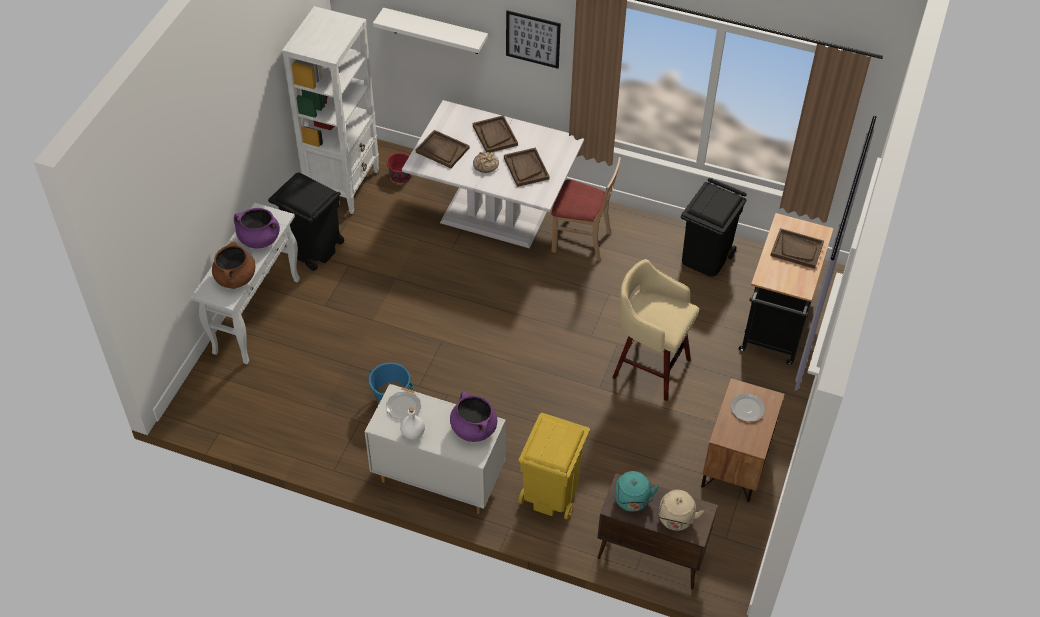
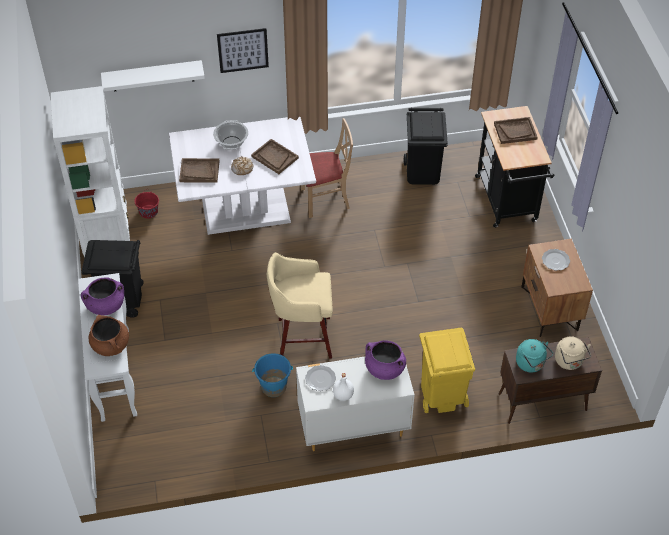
camera: 30 degrees left, 0 degrees up
brown tray [473,115,518,153] -> cooking pot [213,120,248,150]
beige stool [612,259,699,401] -> beige stool moved to [267,252,333,359]

